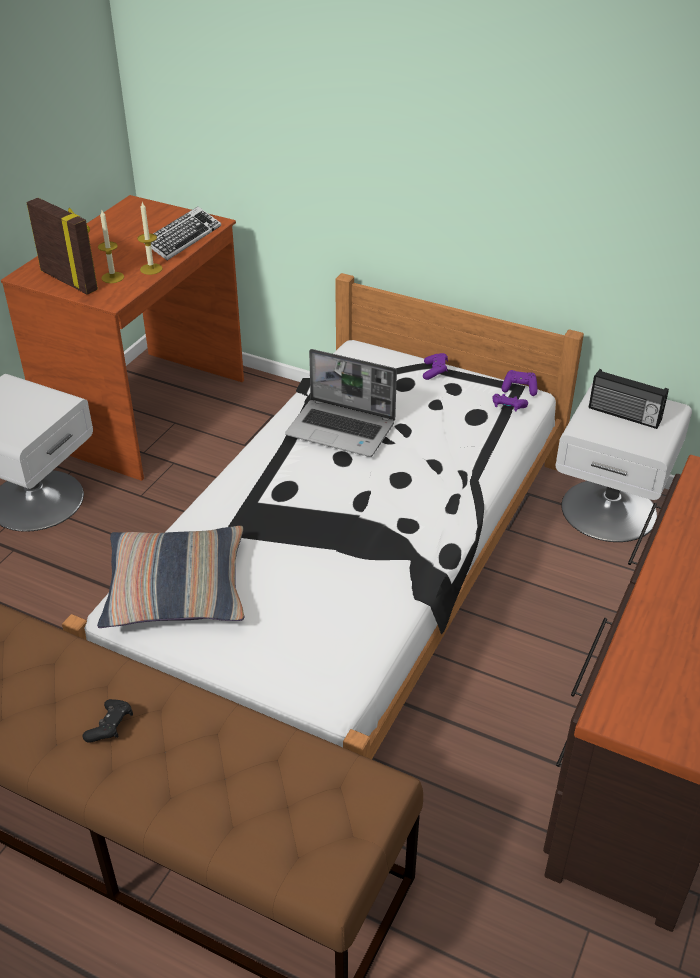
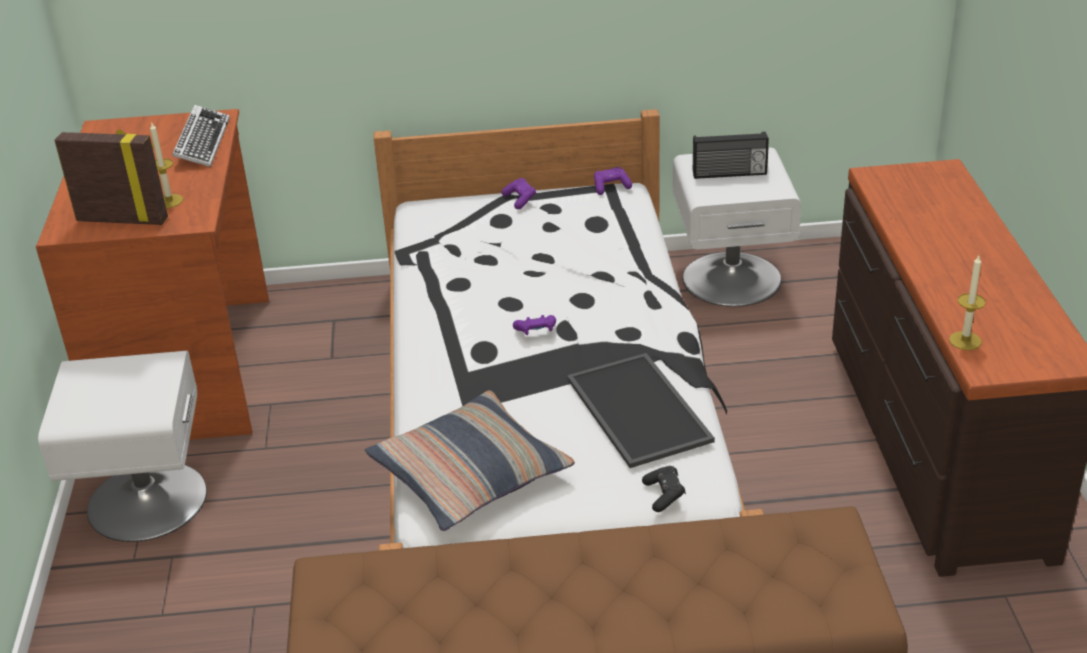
camera: 30 degrees left, 5 degrees down
black game controller [83,699,133,743] -> black game controller moved to [642,466,686,512]
candle [137,202,163,275] -> candle moved to [949,256,986,350]
laptop [285,349,397,457] -> none
purple game controller [492,394,528,411] -> purple game controller moved to [513,315,556,335]
none -> tray [567,353,715,468]

